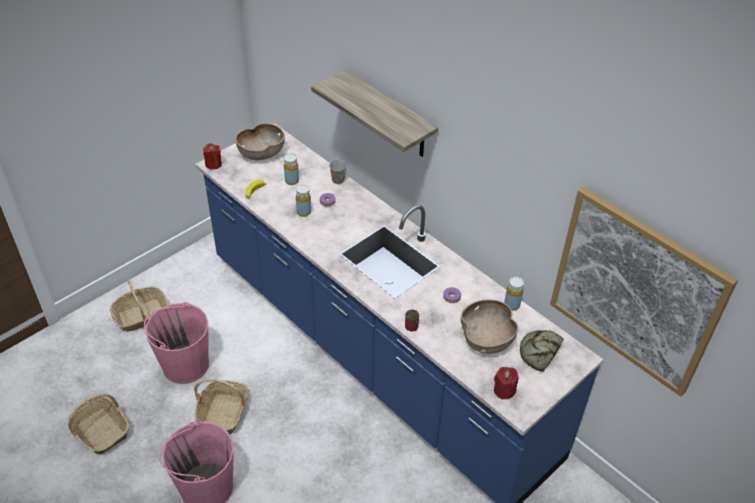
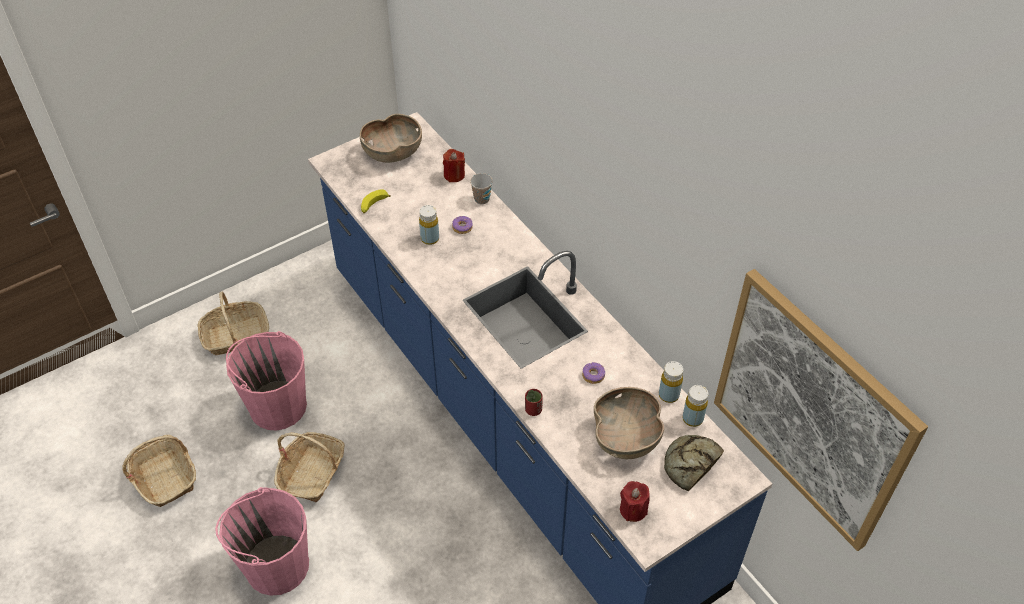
camera: 10 degrees right, 5 degrees up
red candle [203,143,222,170] -> red candle moved to [443,149,465,182]
yellow bottle [284,154,299,185] -> yellow bottle moved to [682,385,708,427]
shelf [311,69,438,157] -> none

